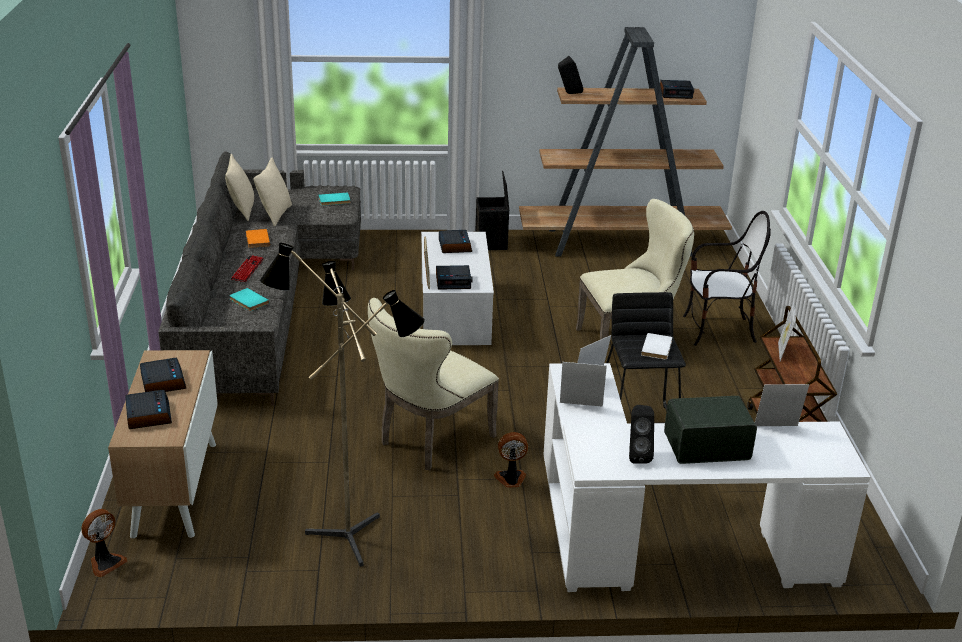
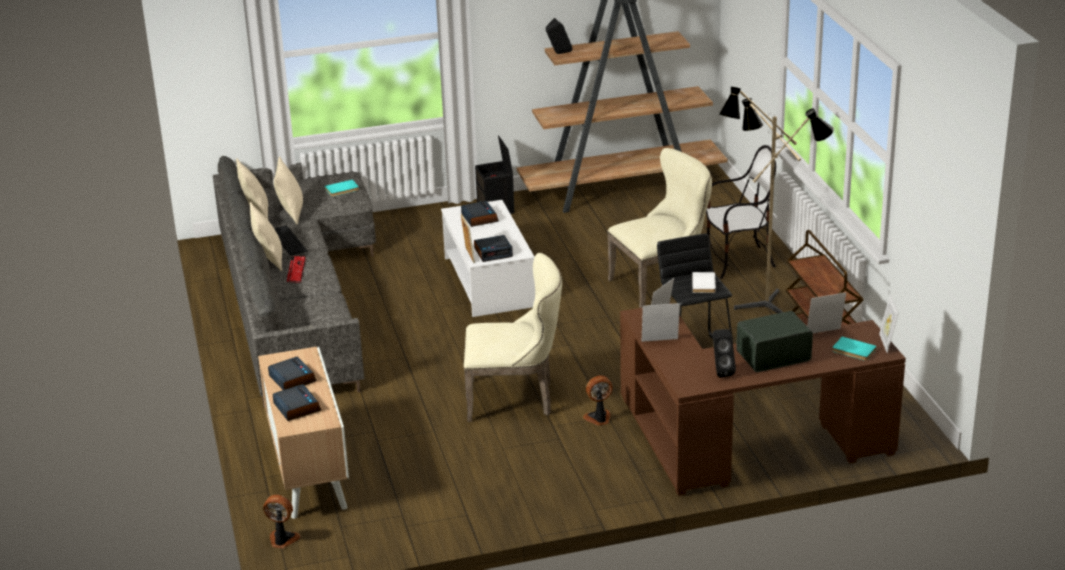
camera: 10 degrees left, 0 degrees up
fan [81,509,127,577] -> fan turned 105 degrees counterclockwise [263,495,301,548]
turquoise book [229,288,269,311] -> turquoise book moved to [833,337,877,361]
orange book [246,229,270,248] -> keyboard [274,225,307,256]
floor lamp [260,243,425,567] -> floor lamp moved to [719,87,834,314]
beige chair [368,298,499,470] -> beige chair turned 120 degrees counterclockwise [464,253,562,422]
white desk [543,363,870,592] -> brown desk [620,303,906,496]
alarm clock [660,80,694,99] -> none
picture frame [778,302,796,361] -> picture frame moved to [879,294,899,353]
none -> beige pillow [250,202,282,271]

